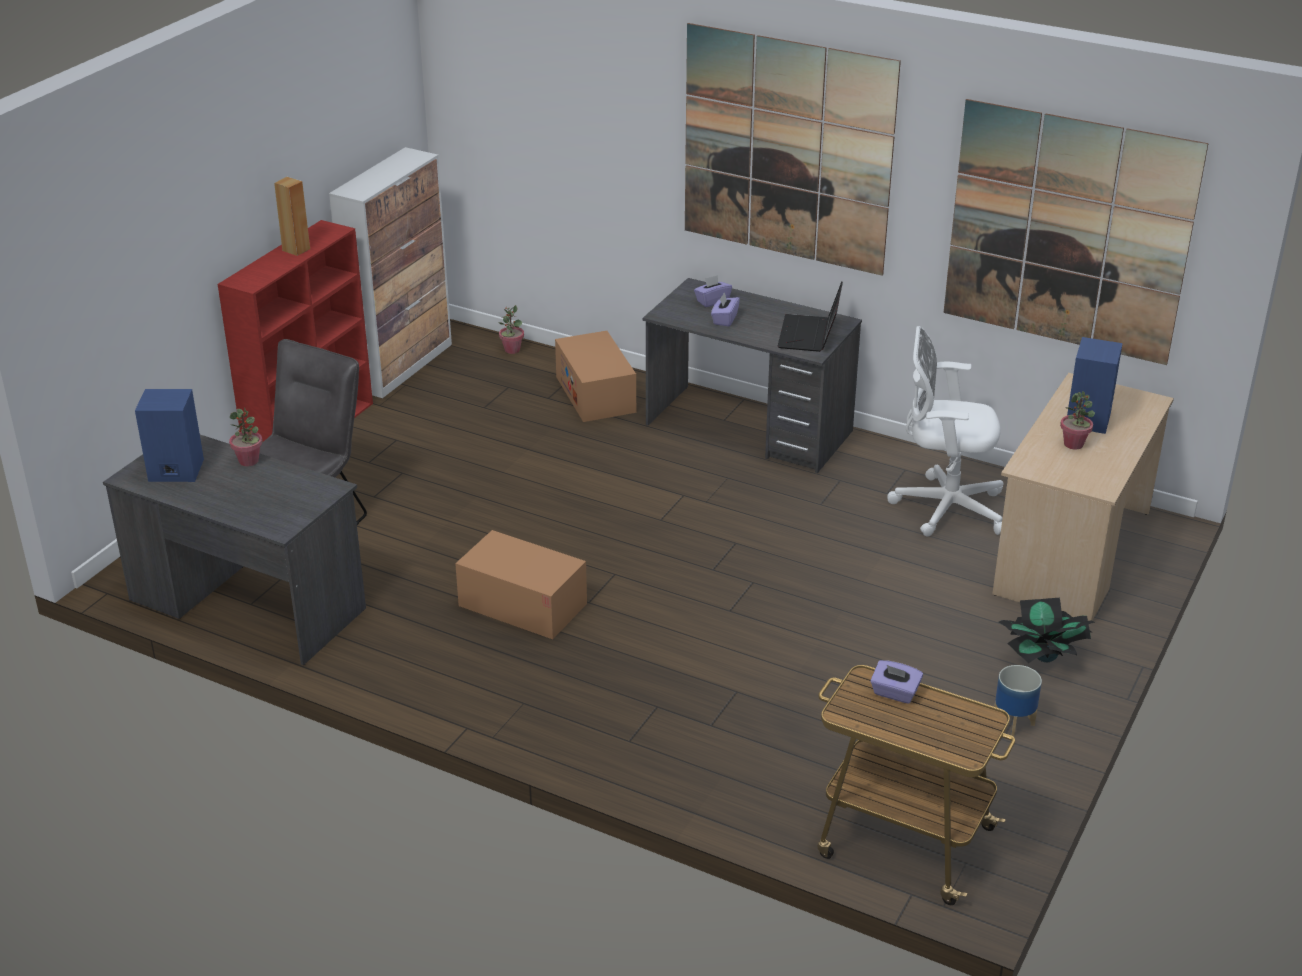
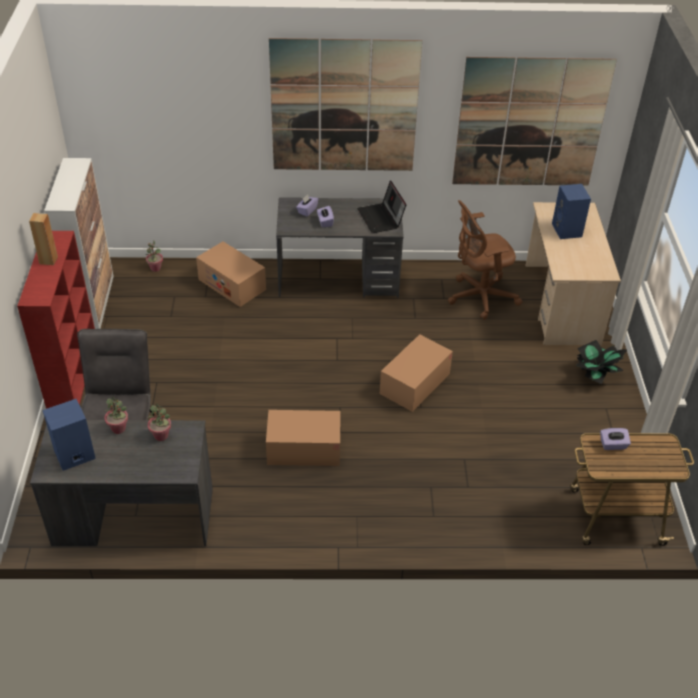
camera: 30 degrees left, 10 degrees up
white office chair [887,326,1003,536] -> brown office chair [448,200,522,320]
planter [994,665,1042,736] -> none
potted plant [1060,391,1095,450] -> potted plant moved to [148,404,171,441]
none -> cardboard box [380,334,453,412]

